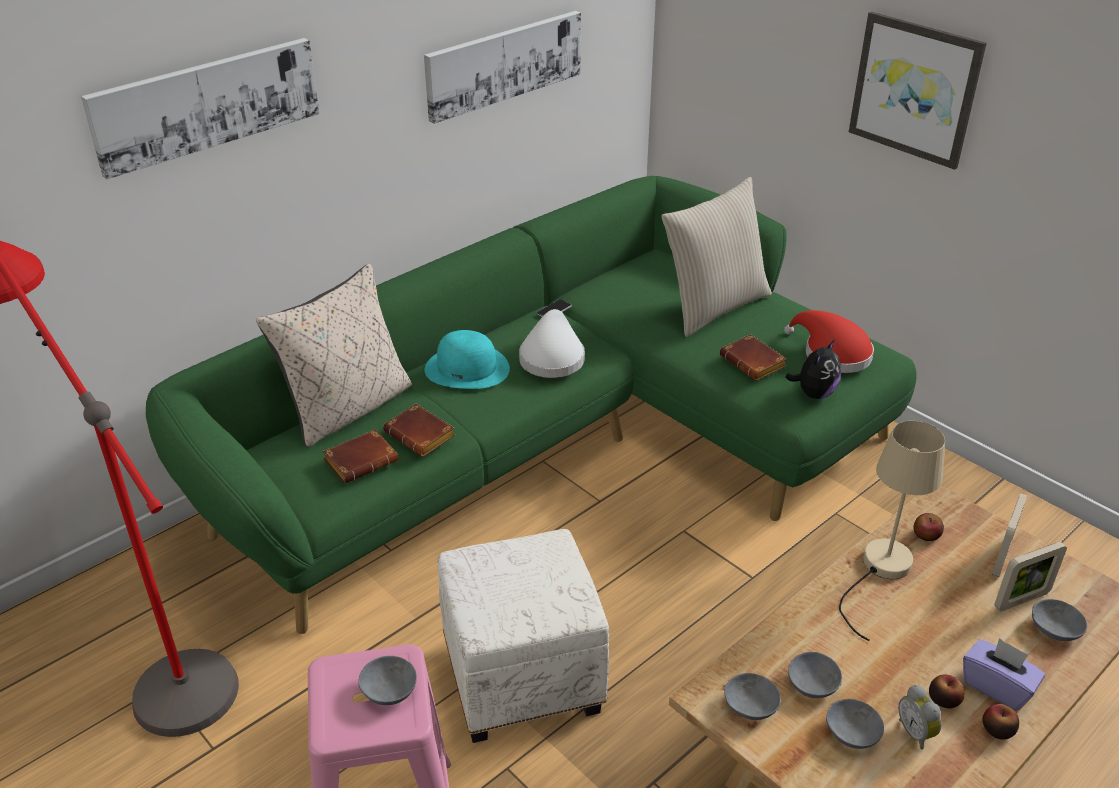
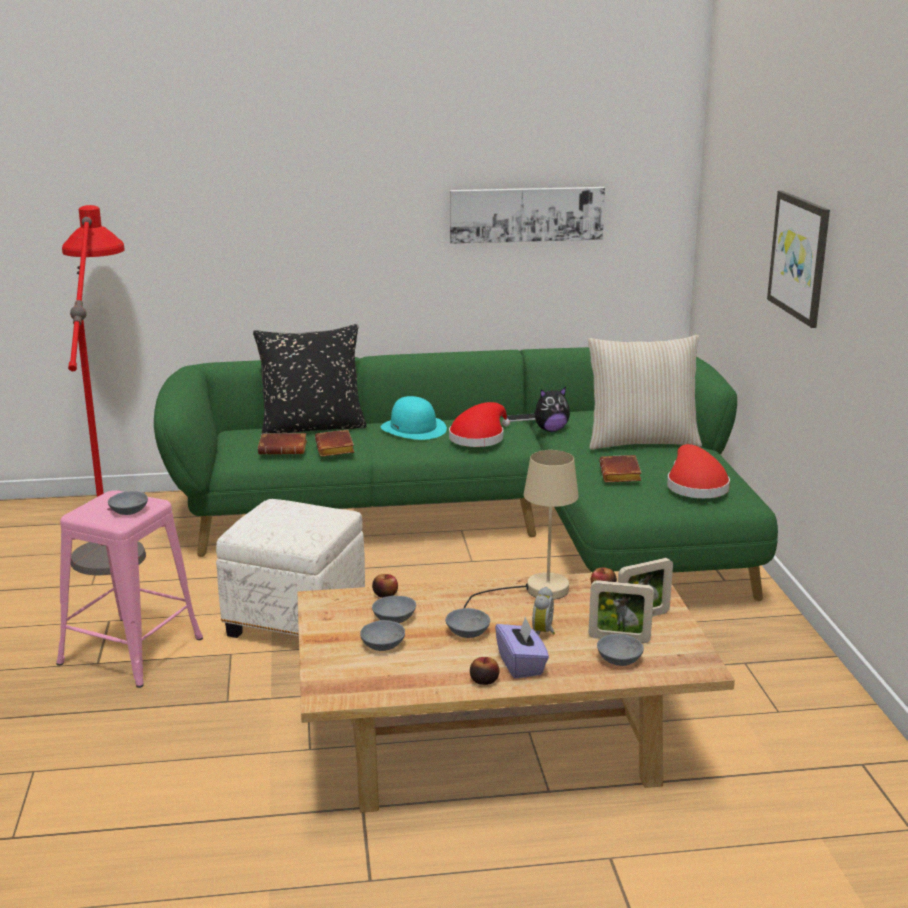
camera: 35 degrees right, 15 degrees down
picture [81,38,319,179] -> none
beige pillow [256,264,412,447] -> black pillow [253,324,367,434]
white hat [519,309,585,378] -> red hat [449,402,510,447]
grey bowl [724,673,781,720] -> grey bowl moved to [445,608,490,638]
plush toy [785,339,841,399] -> plush toy moved to [534,387,570,432]
alarm clock [898,685,941,750] -> alarm clock moved to [532,587,555,636]
apple [929,674,965,708] -> apple moved to [372,574,398,598]

